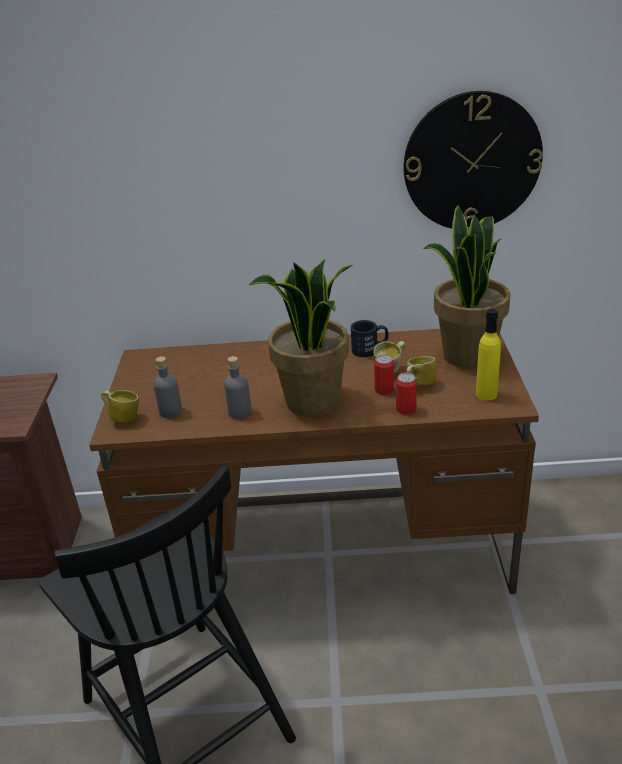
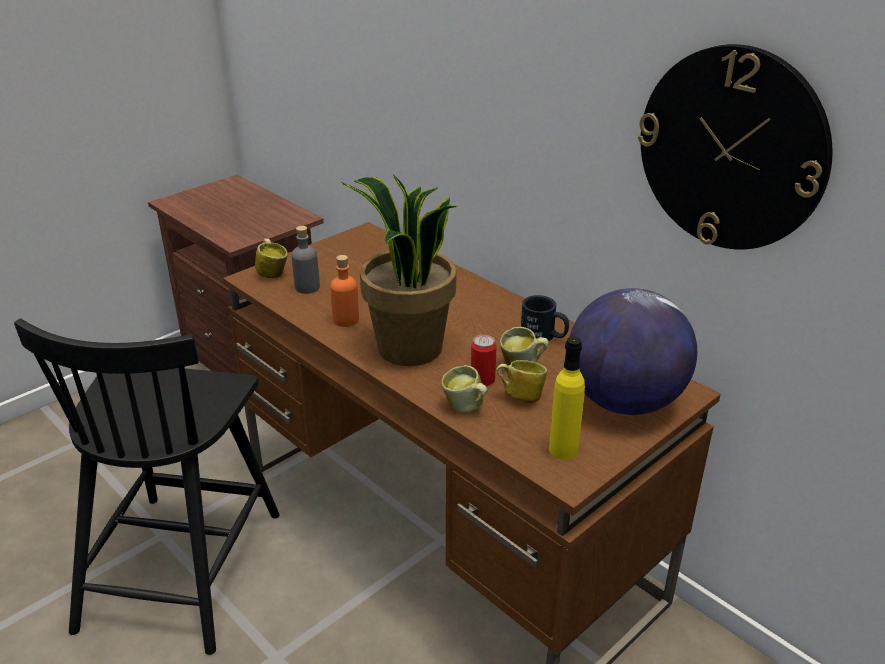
camera: 45 degrees right, 0 degrees up
grey bottle [224,356,252,419] -> orange bottle [330,255,359,327]
can [396,373,417,415] -> mug [441,365,488,413]
potted plant [423,205,511,368] -> globe [570,288,697,415]

